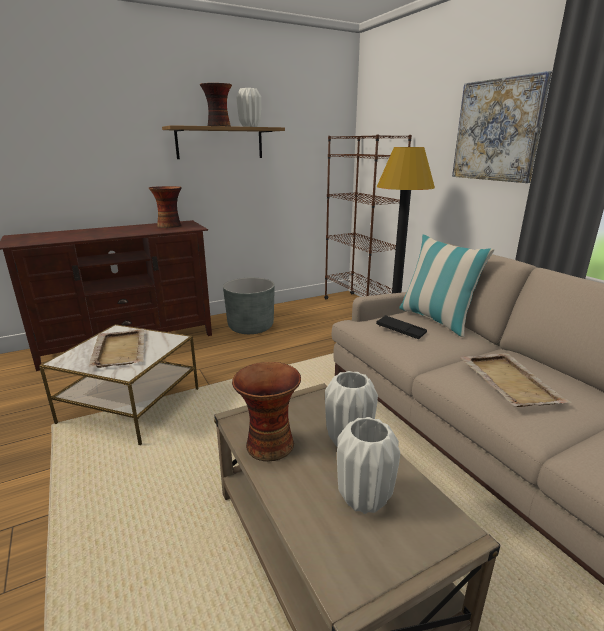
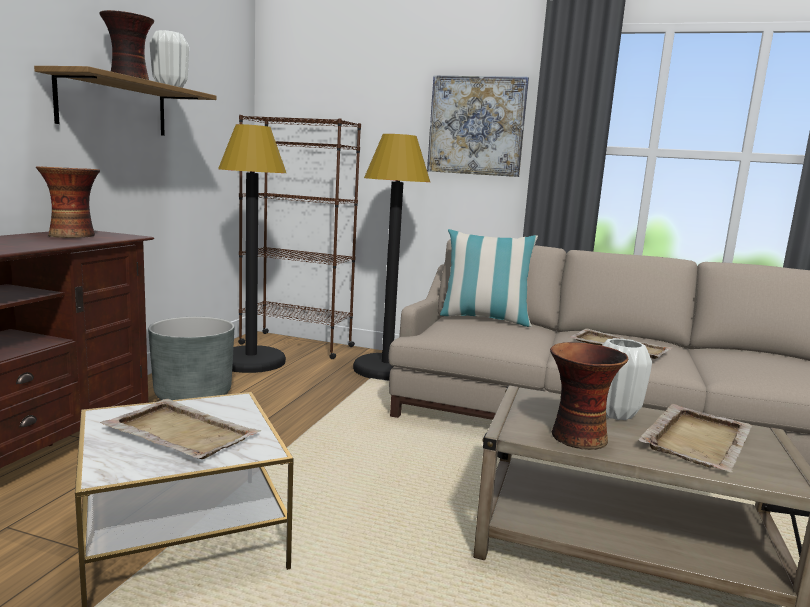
camera: 45 degrees left, 10 degrees down
white vase [337,417,400,514] -> beige tray [639,404,752,472]
black tray [376,315,427,339] -> none
none -> black floor lamp [218,124,286,373]

